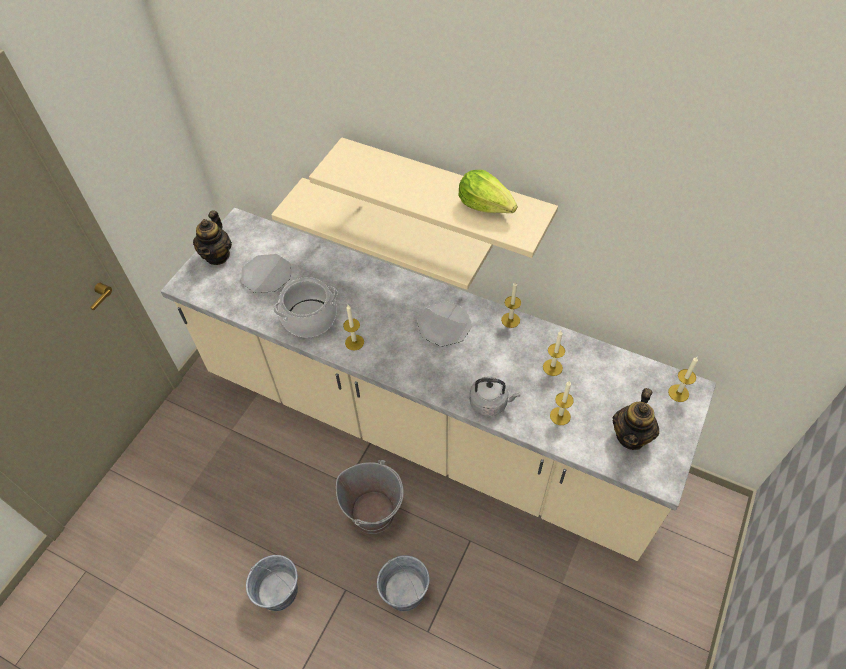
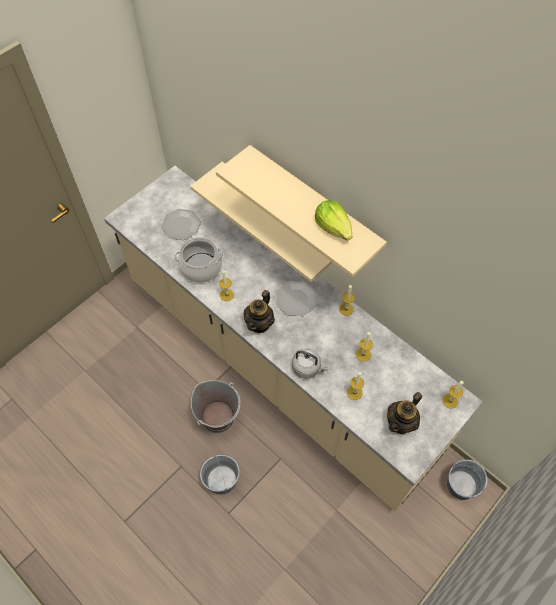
camera: 15 degrees right, 5 degrees up
teapot [193,210,232,265] -> teapot moved to [243,290,275,333]
grey bucket [246,555,298,611] -> grey bucket moved to [447,459,487,500]

